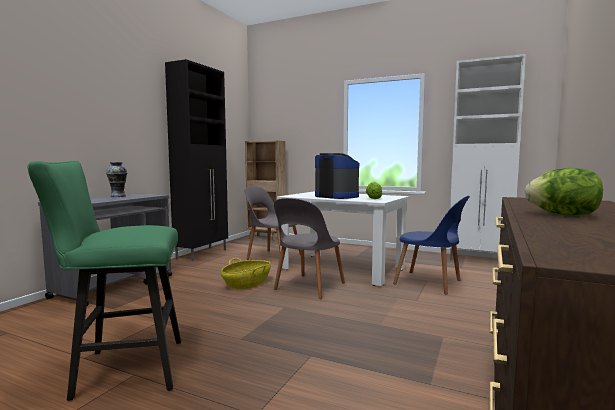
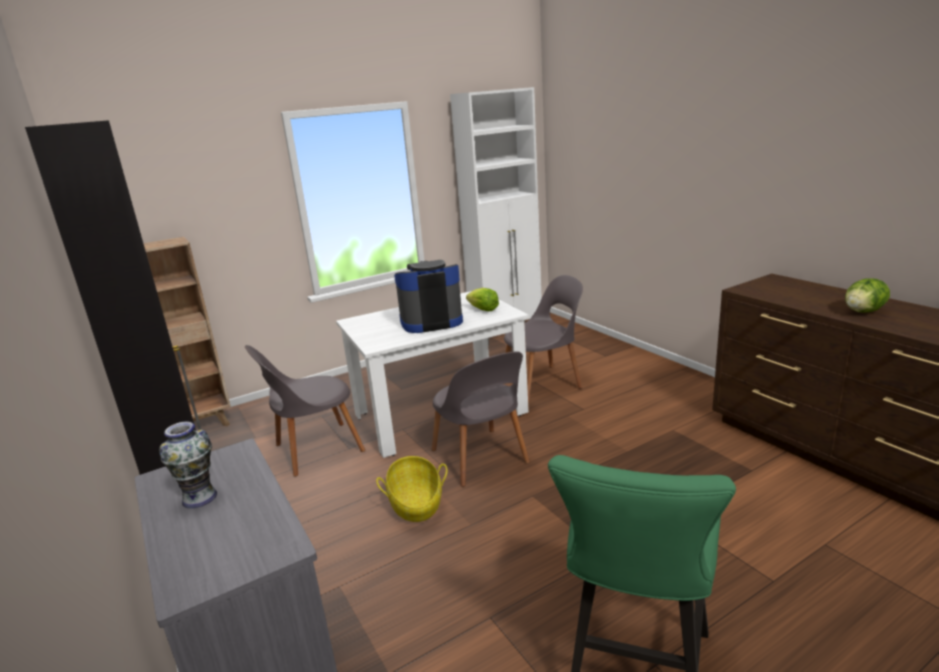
camera: 55 degrees left, 15 degrees up
blue chair [393,196,470,294] -> grey chair [504,275,583,403]

